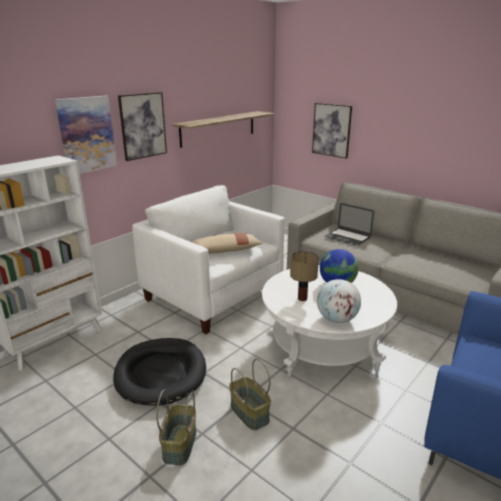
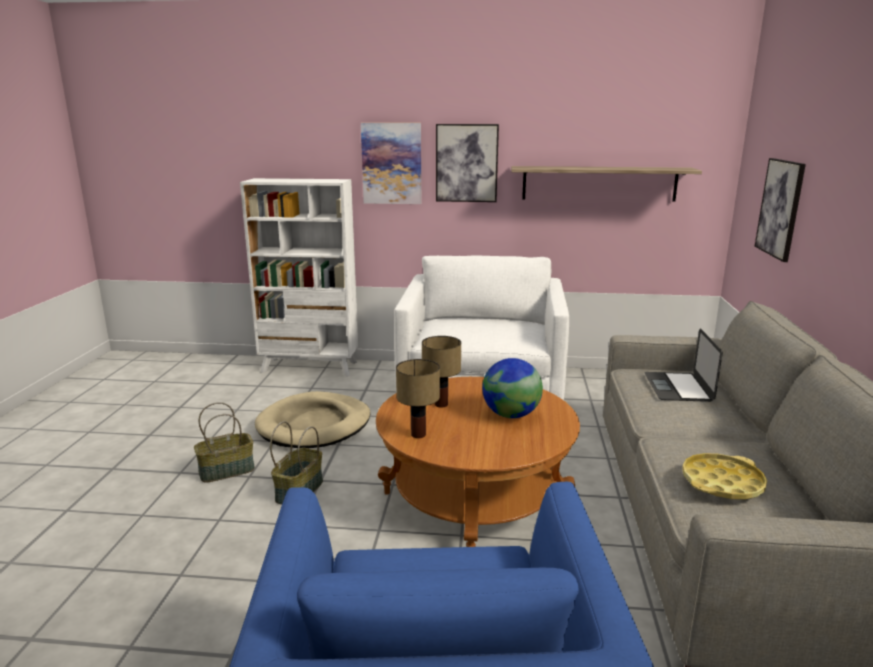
camera: 55 degrees right, 5 degrees down
black dog bed [113,338,206,406] -> beige dog bed [255,391,370,448]
beige pillow [192,233,263,253] -> none
white coffee table [262,265,397,376] -> brown coffee table [376,377,580,547]
globe [317,279,361,323] -> table lamp [396,359,440,438]
none -> yellow tray [682,453,767,500]

